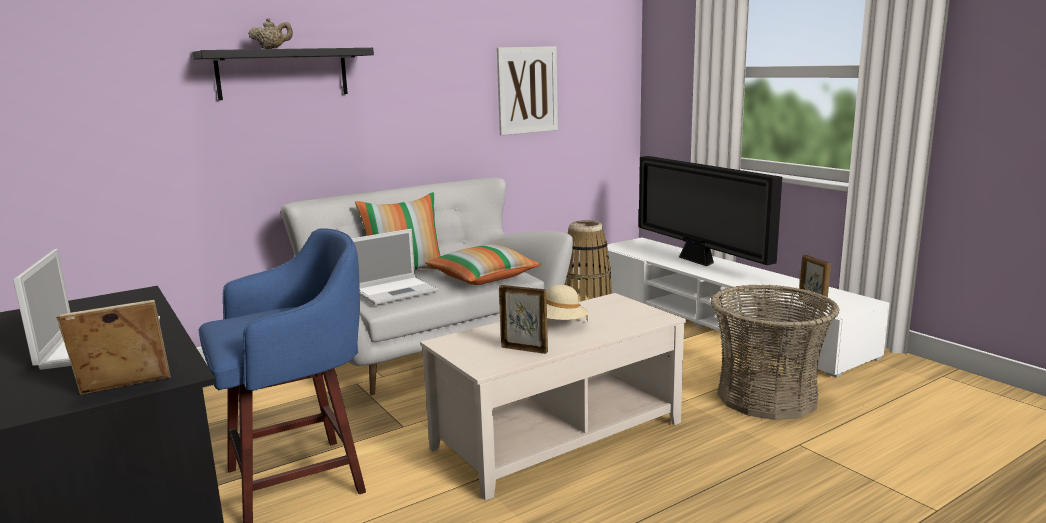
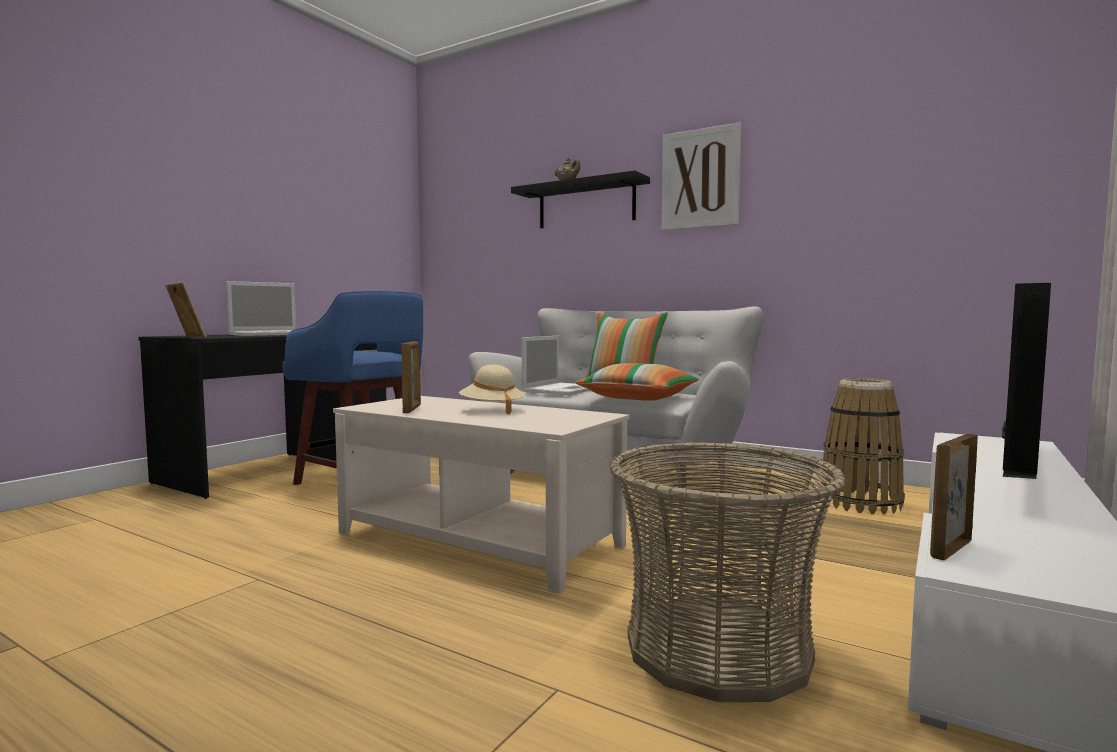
camera: 65 degrees right, 10 degrees down
laptop [351,229,438,305] -> laptop turned 90 degrees counterclockwise [522,336,590,395]
picture [497,47,558,135] -> picture moved to [661,122,741,230]

